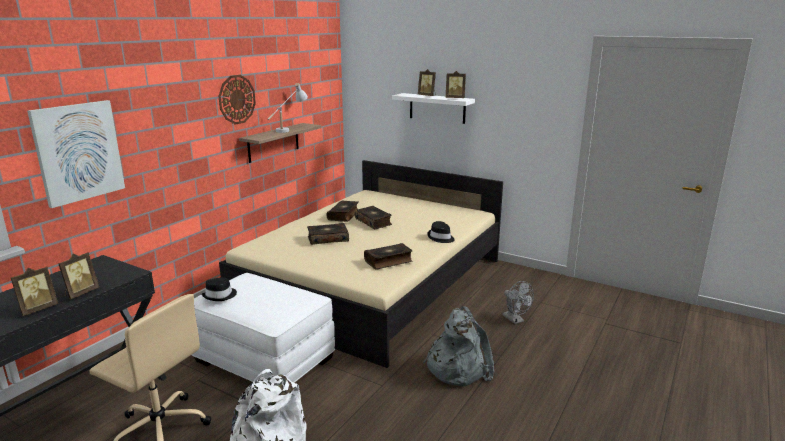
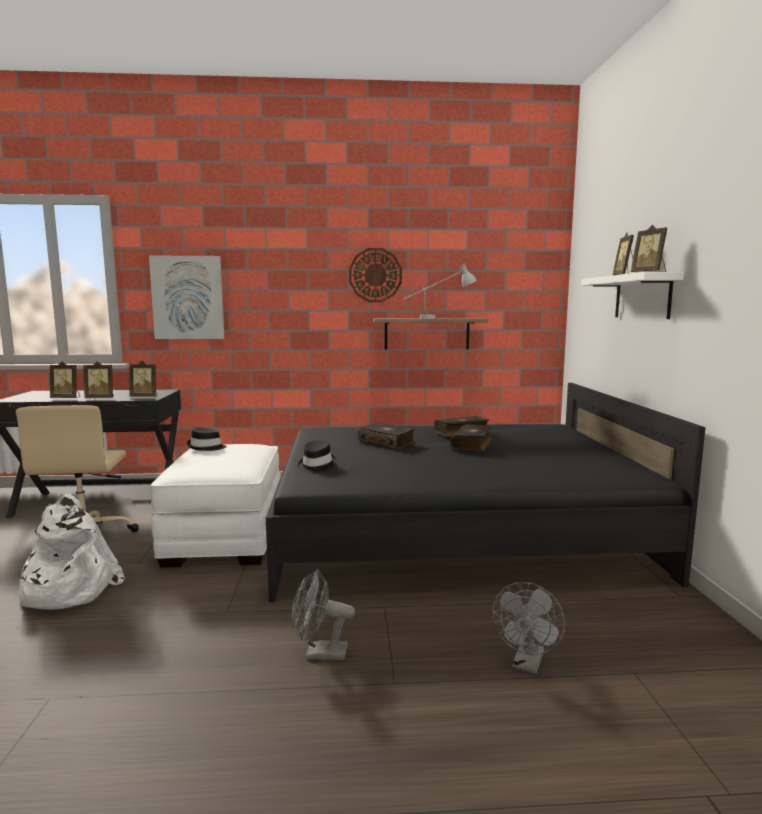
camera: 55 degrees right, 10 degrees down
beige bed [219,160,503,368] -> black bed [266,383,706,602]
book [364,243,412,270] -> none
grey backpack [423,306,494,387] -> grey fan [292,569,355,660]
black hat [427,221,455,243] -> black hat moved to [297,440,337,472]
none -> picture frame [129,361,158,397]

